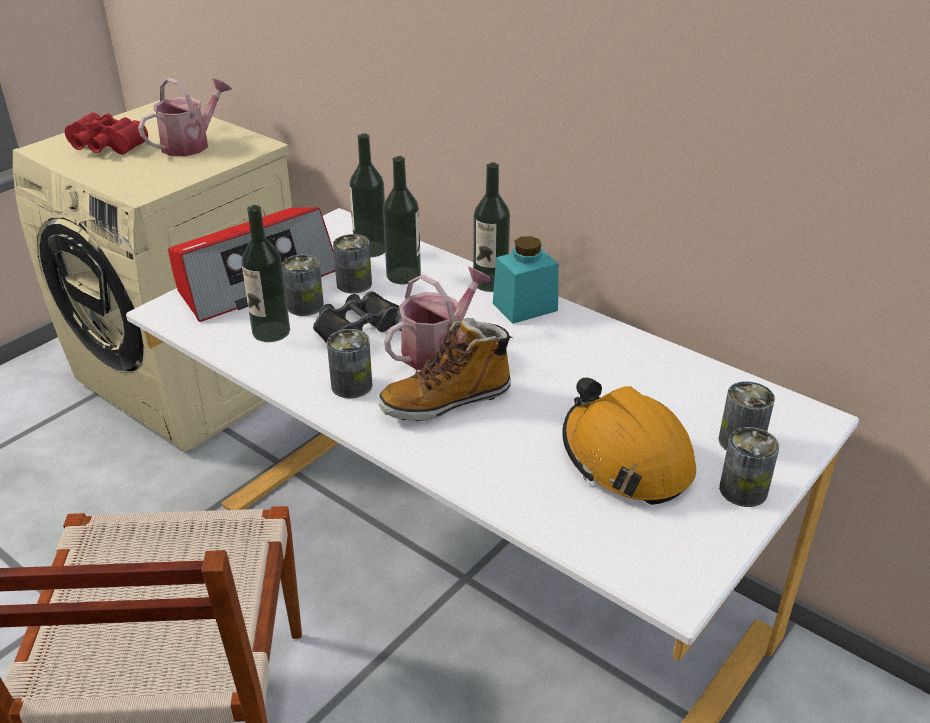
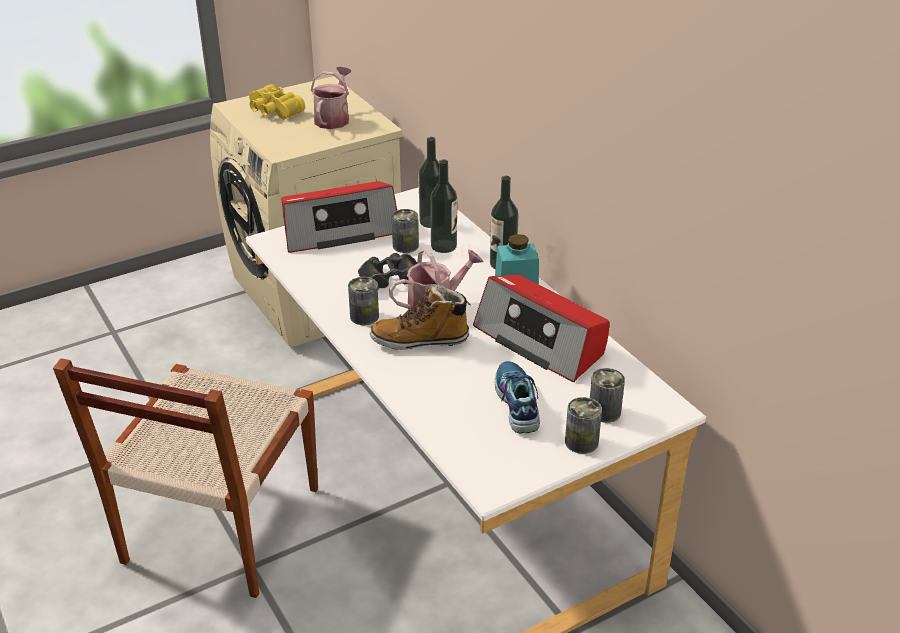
camera: 20 degrees right, 0 degrees up
red binoculars [65,112,148,154] -> yellow binoculars [249,84,305,119]
watering can [138,78,232,156] -> watering can turned 45 degrees counterclockwise [311,67,352,129]
bottle [241,205,290,342] -> none
can [282,254,324,316] -> none
orange hard hat [562,377,696,505] -> shoe [495,361,540,434]
none -> radio [473,275,610,382]

